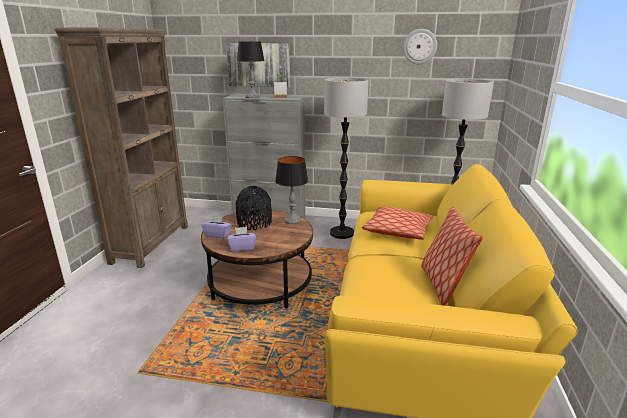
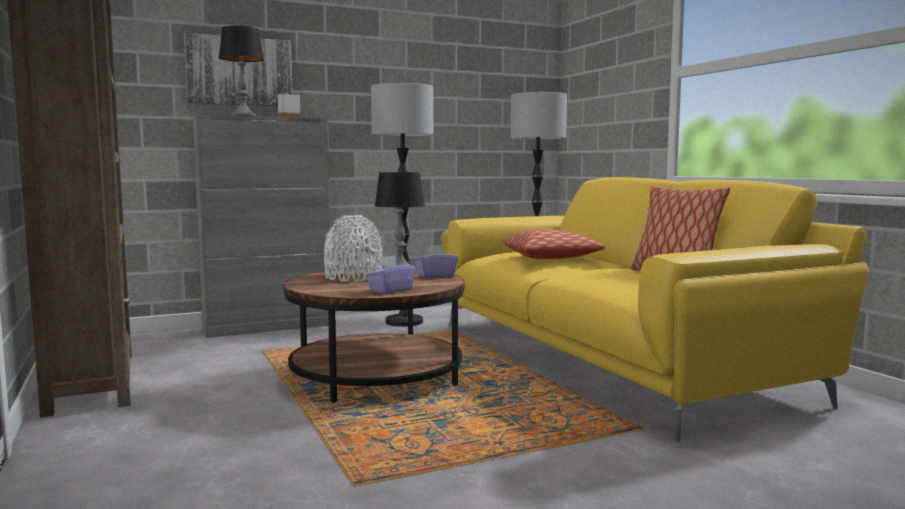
camera: 35 degrees left, 15 degrees down
purple tissue box [201,215,232,239] -> purple tissue box moved to [414,245,458,278]
black vase [236,186,272,230] -> white vase [324,215,382,282]
wall clock [403,29,437,64] -> none

